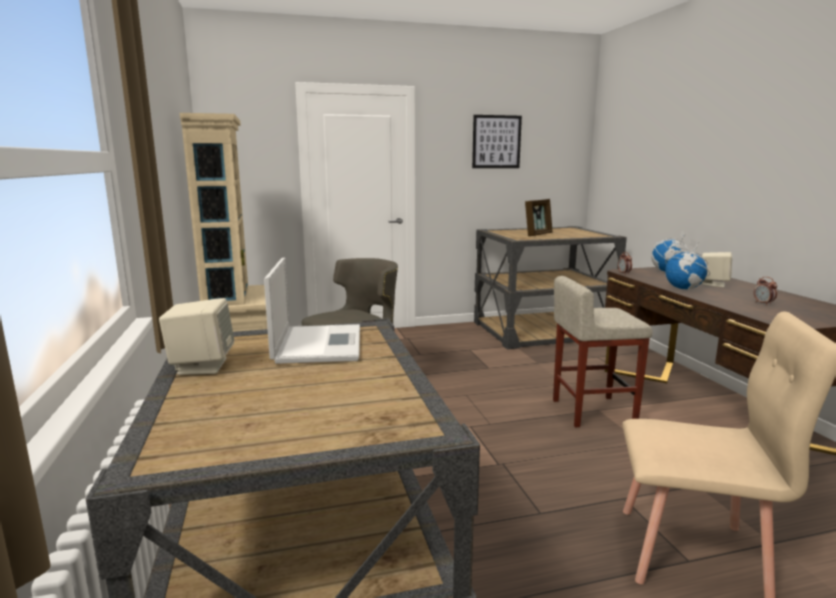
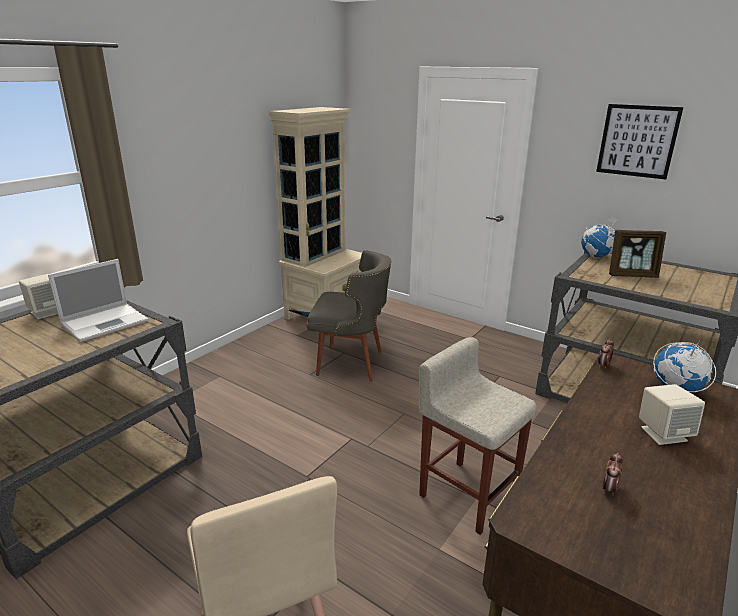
camera: 50 degrees right, 10 degrees up
globe [665,239,710,290] -> globe moved to [581,215,618,257]

